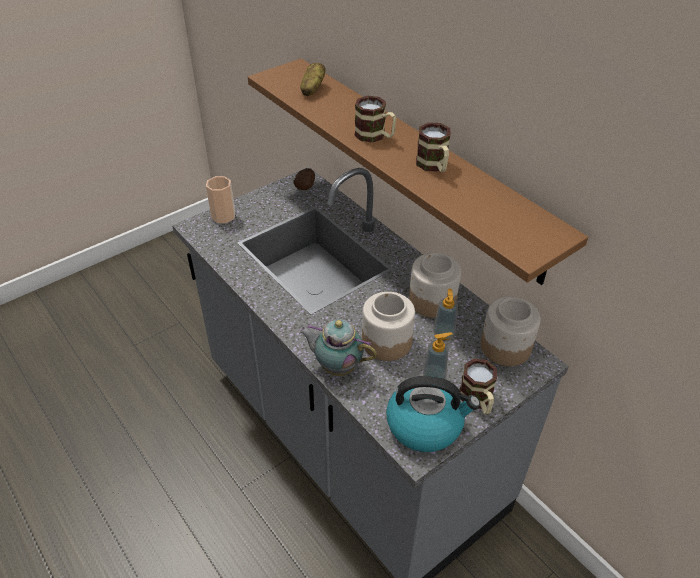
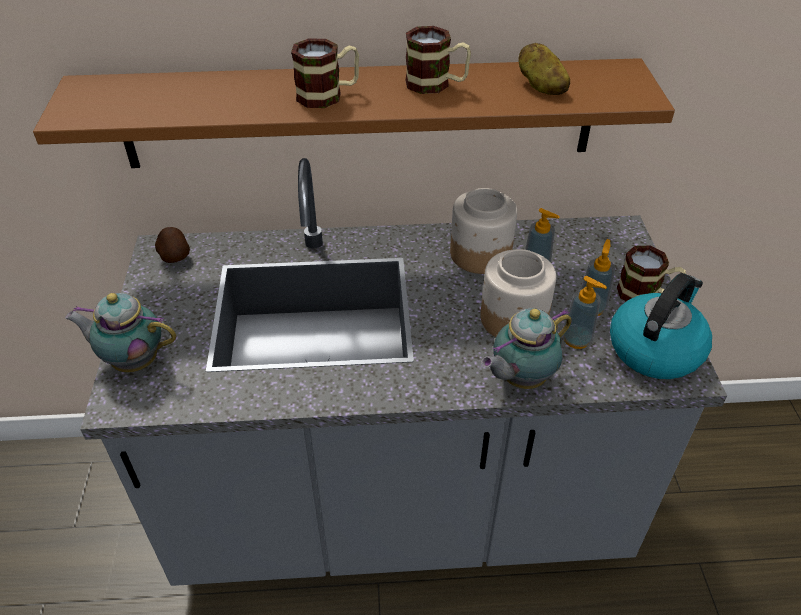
camera: 55 degrees left, 0 degrees up
cup [206,176,235,223] -> teapot [65,293,176,373]
potato [300,63,325,96] -> potato moved to [518,43,570,95]
jar [481,297,540,366] -> none
none -> soap dispenser [562,276,607,349]

